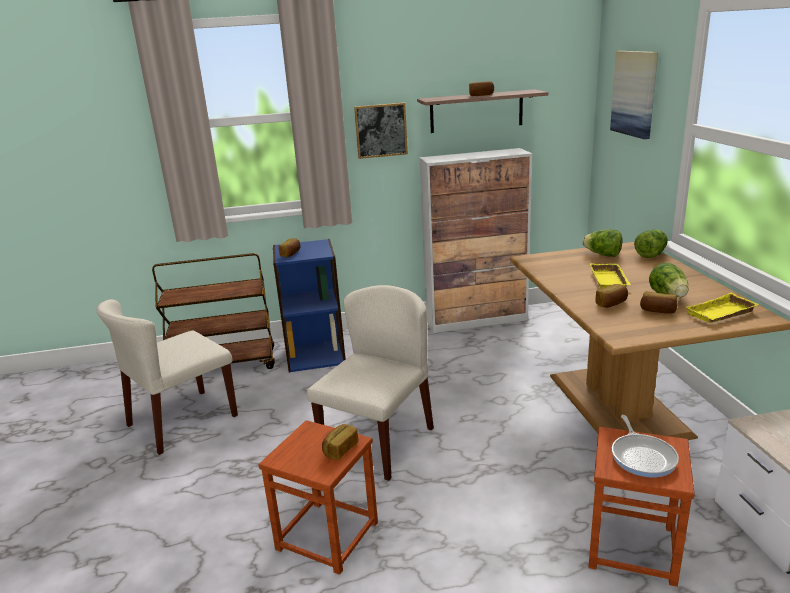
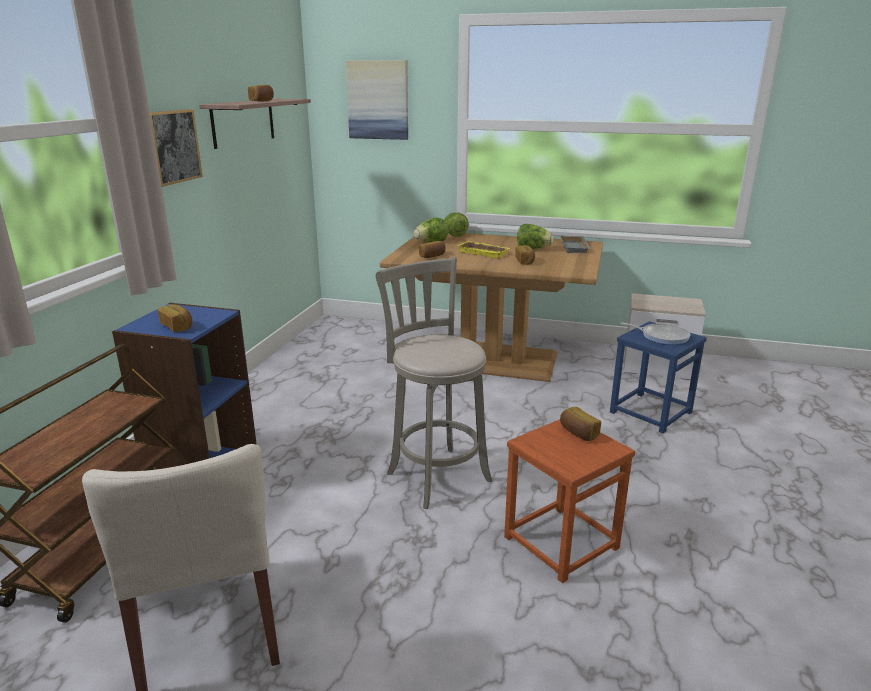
camera: 65 degrees left, 0 degrees up
beige chair [307,285,434,481] -> grey stool [376,257,492,509]
cabinet [419,148,532,333] -> none
brown stool [588,427,695,587] -> blue stool [610,321,707,434]
bread [640,291,677,314] -> bread moved to [419,241,446,258]
yellow tray [687,293,759,323] -> grey tray [560,235,591,253]

